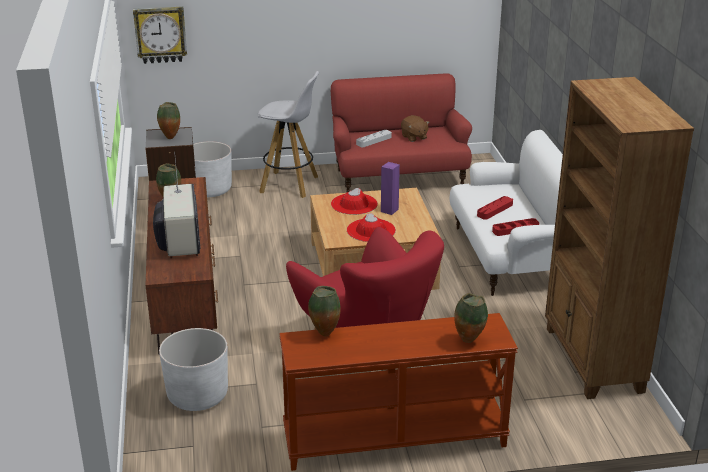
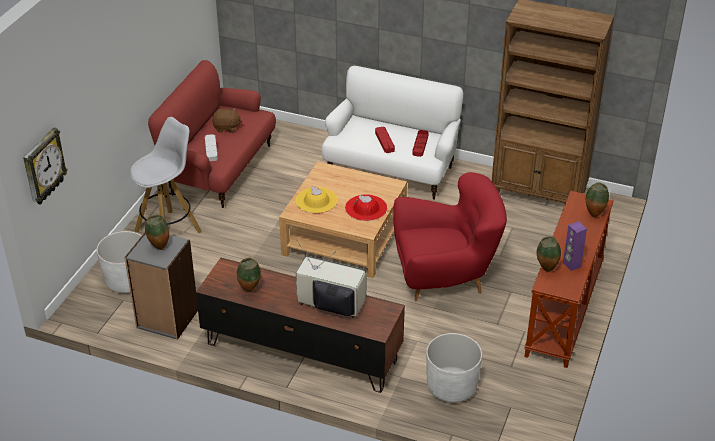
camera: 60 degrees left, 10 degrees up
red hat [331,188,378,215] -> yellow hat [296,186,338,213]
purple speaker [381,162,400,215] -> purple speaker moved to [563,221,587,271]

